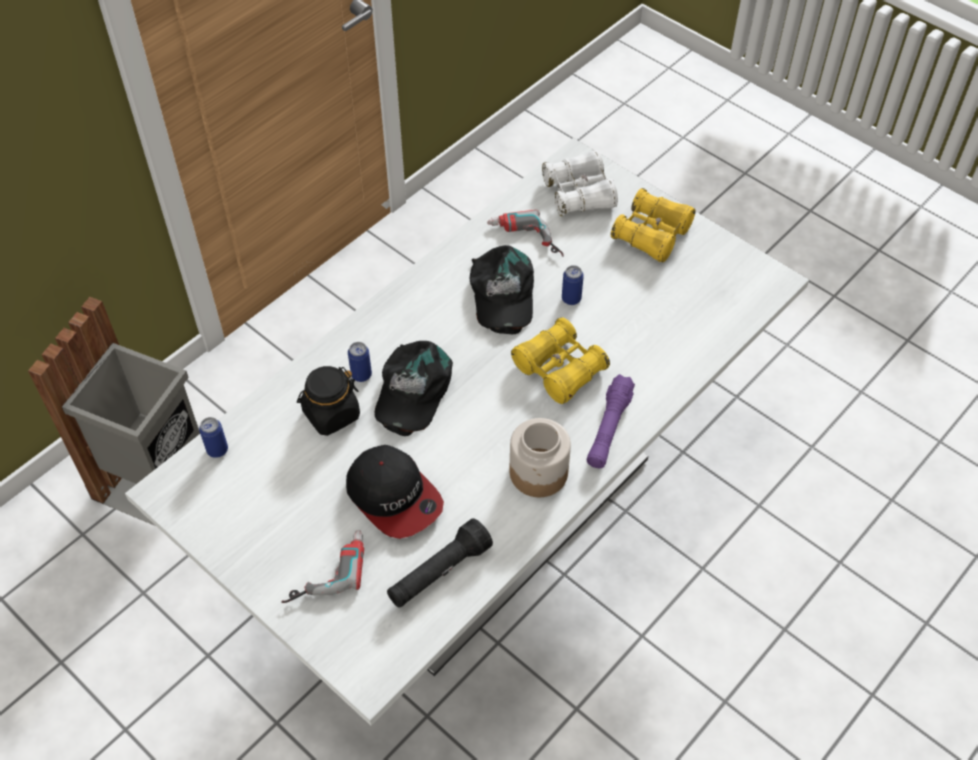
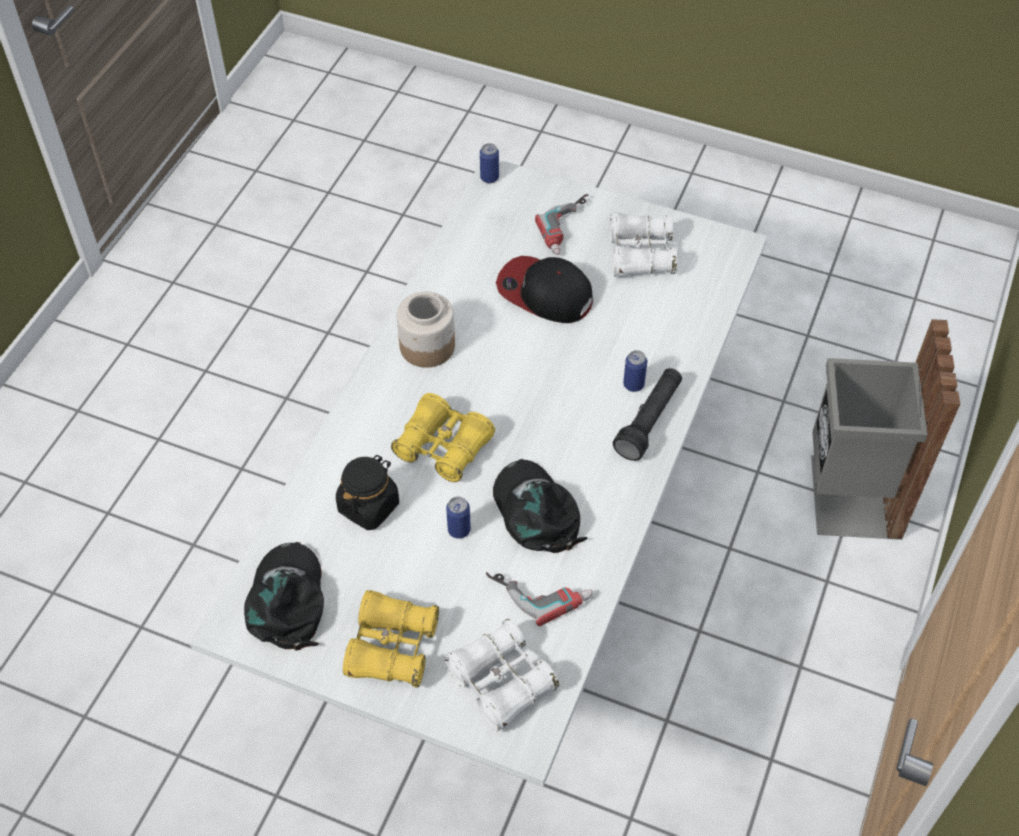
camera: 160 degrees right, 0 degrees up
can [199,417,228,458] -> can moved to [480,143,499,183]
black jar [297,366,360,436] -> black jar moved to [336,455,399,530]
black cap [374,341,453,436] -> black cap moved to [244,542,324,651]
black flashlight [387,518,493,607] -> black flashlight moved to [613,368,682,461]
purple flashlight [587,374,635,468] -> none
none -> white binoculars [610,213,677,277]

